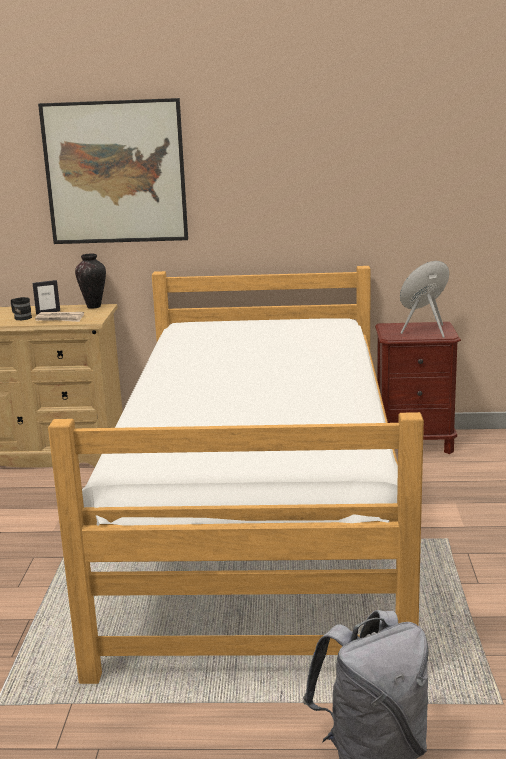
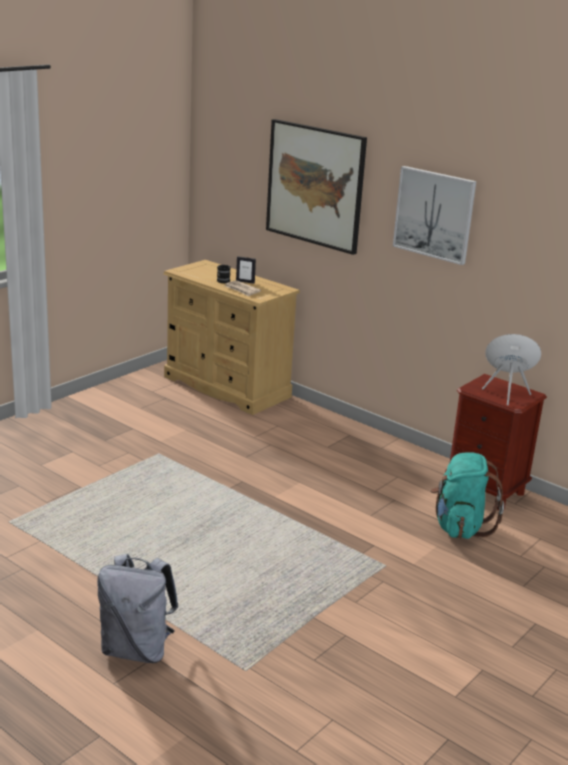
camera: 35 degrees right, 5 degrees up
bed [48,266,424,684] -> none
vase [75,254,106,309] -> none
none -> picture [393,166,476,265]
none -> turquoise backpack [431,452,504,539]

